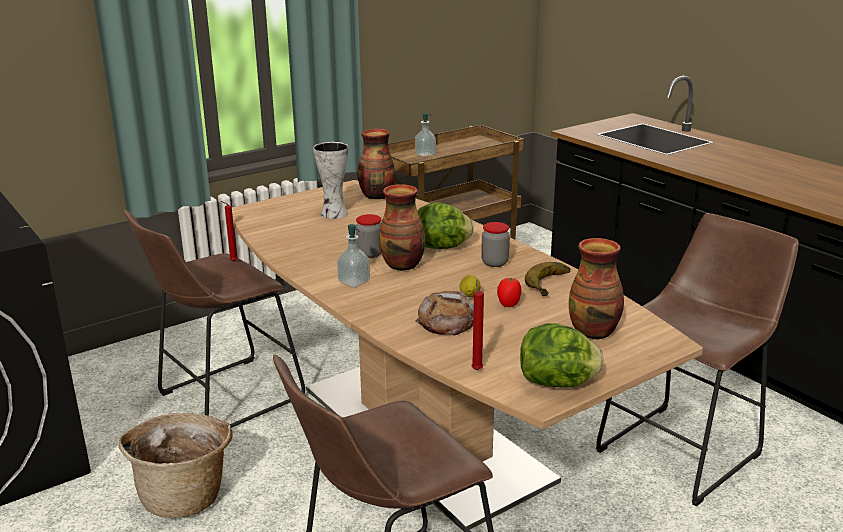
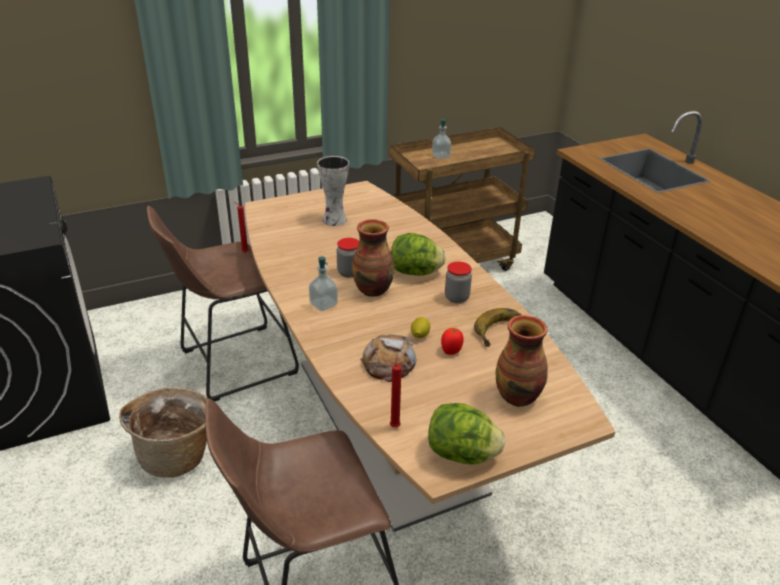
camera: 10 degrees right, 10 degrees up
vase [357,129,395,199] -> none
brown stool [596,213,799,507] -> none

